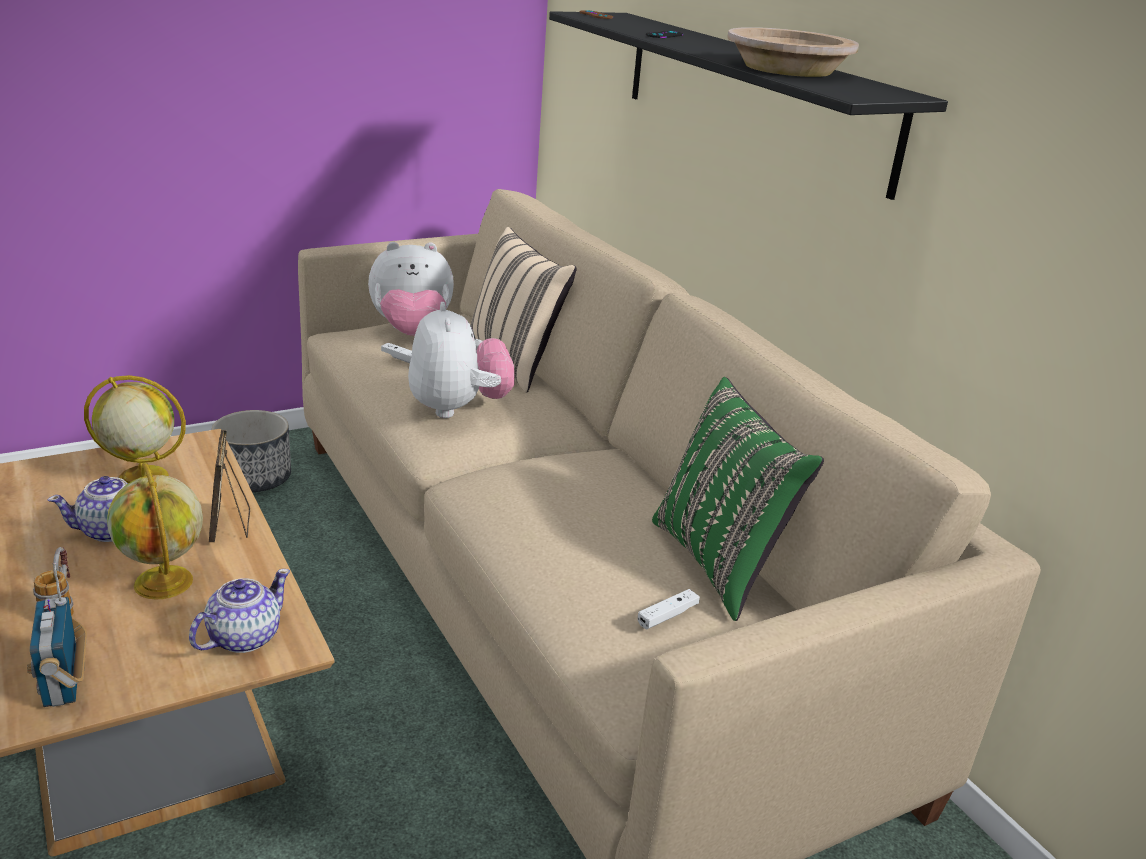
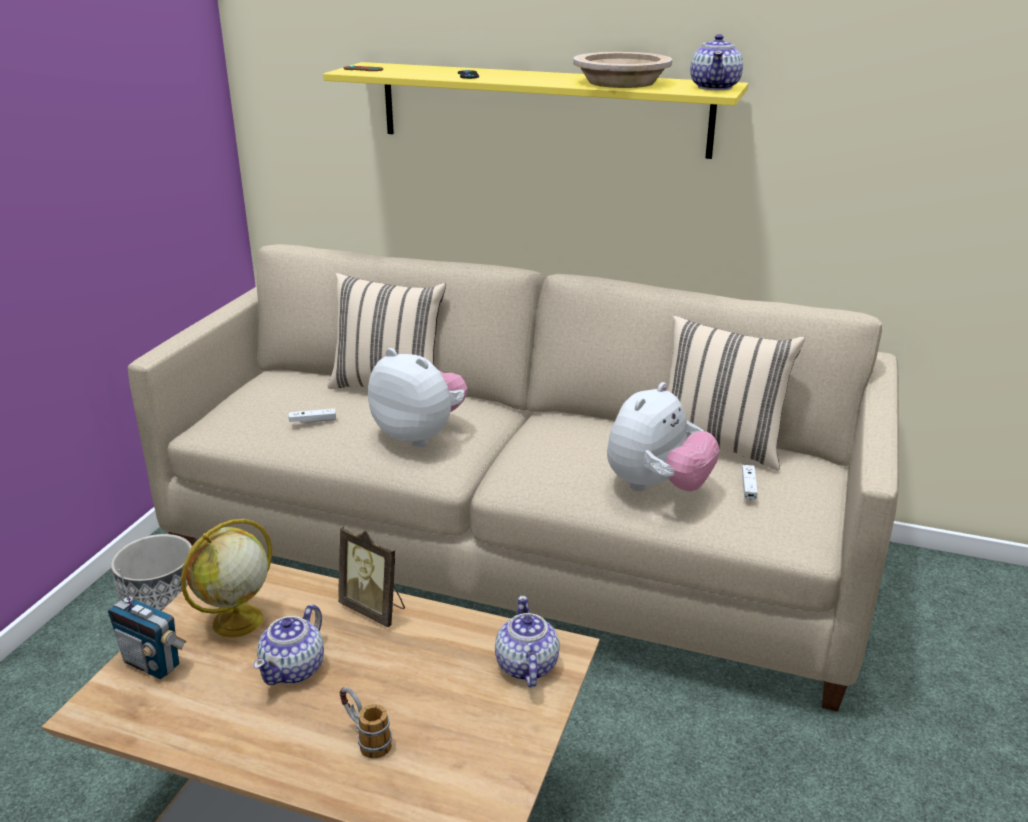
camera: 40 degrees left, 0 degrees up
radio [27,563,87,707] -> radio moved to [108,569,186,679]
globe [107,463,203,599] -> none
plush toy [368,242,454,336] -> plush toy moved to [607,382,720,492]
black shelf [549,11,948,200] -> yellow shelf [323,62,748,159]
green pillow [652,377,824,621] -> beige pillow [668,316,805,470]
none -> teapot [690,34,743,90]

